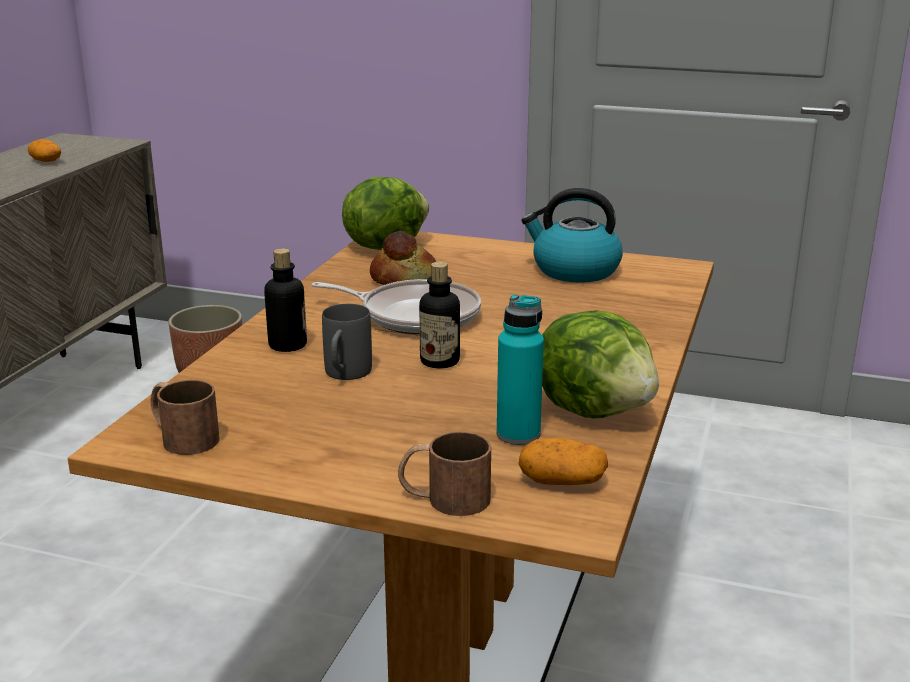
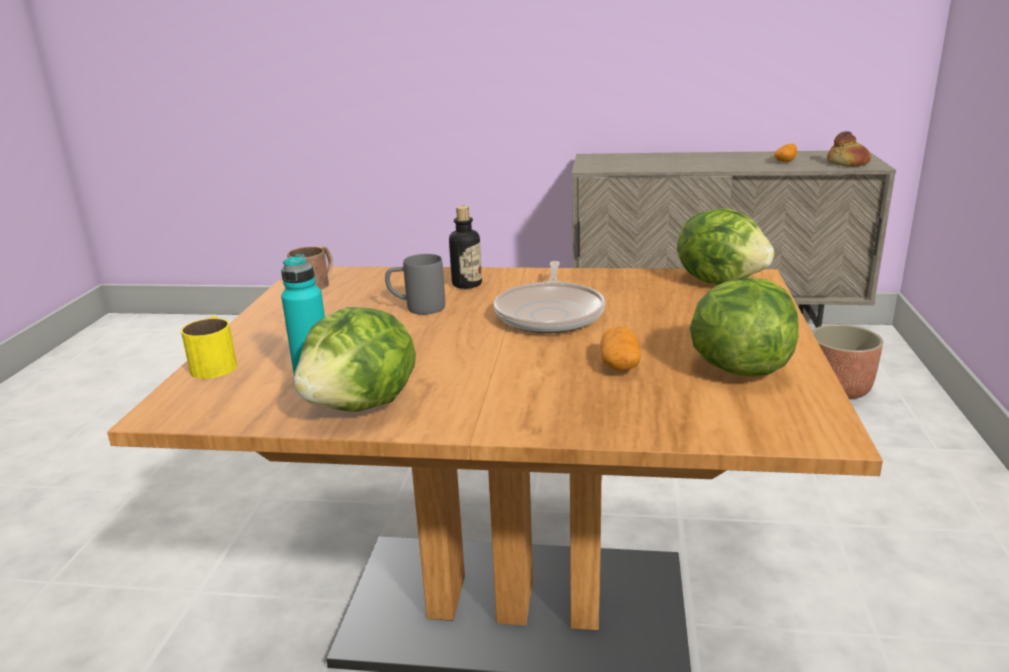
camera: 80 degrees right, 0 degrees up
bread [370,231,436,285] -> bread moved to [827,131,871,167]
brown mug [398,431,491,516] -> yellow mug [181,316,237,379]
bottle [419,262,460,368] -> none
potato [519,438,608,485] -> potato moved to [600,327,641,371]
kettle [522,188,623,283] -> lettuce [690,277,799,377]

